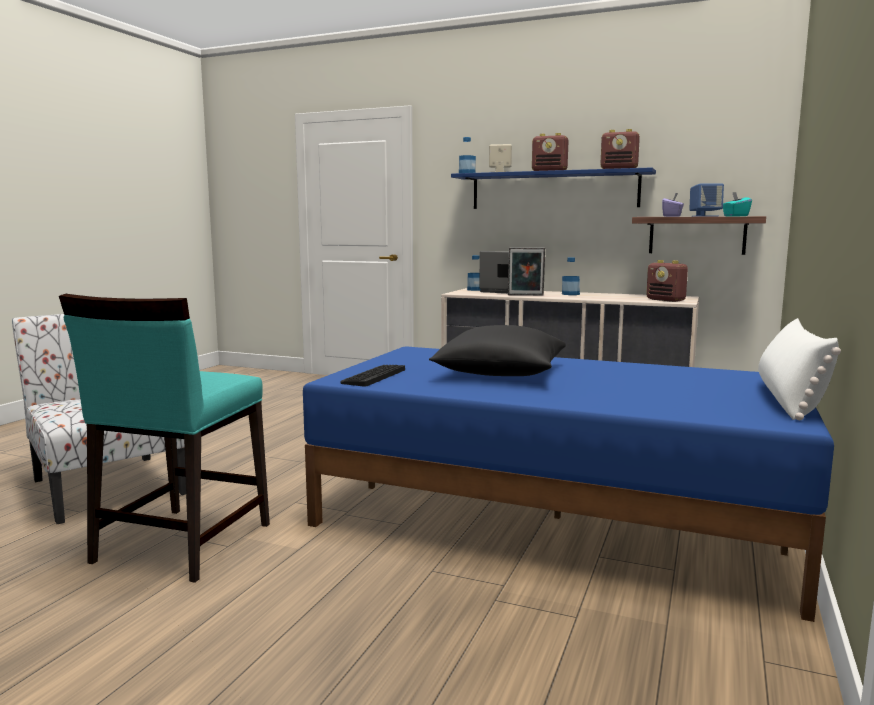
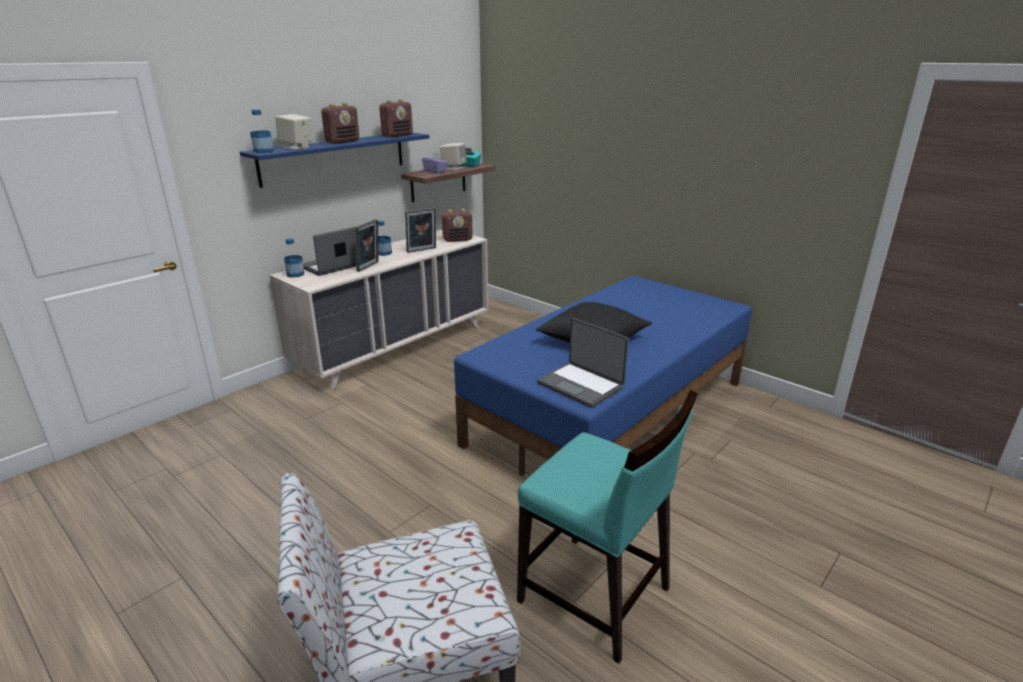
camera: 70 degrees left, 15 degrees up
keyboard [340,365,405,387] -> laptop [537,318,629,408]
blue speaker [689,184,724,217] -> beige speaker [440,143,467,170]
white pillow [758,318,841,420] -> none
none -> picture frame [405,208,436,253]

